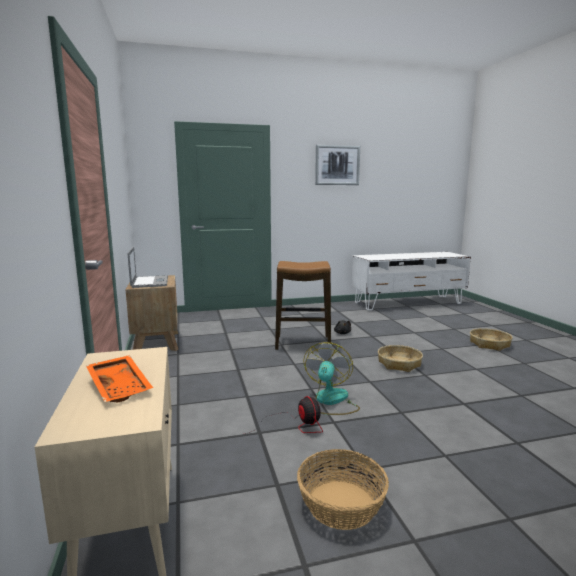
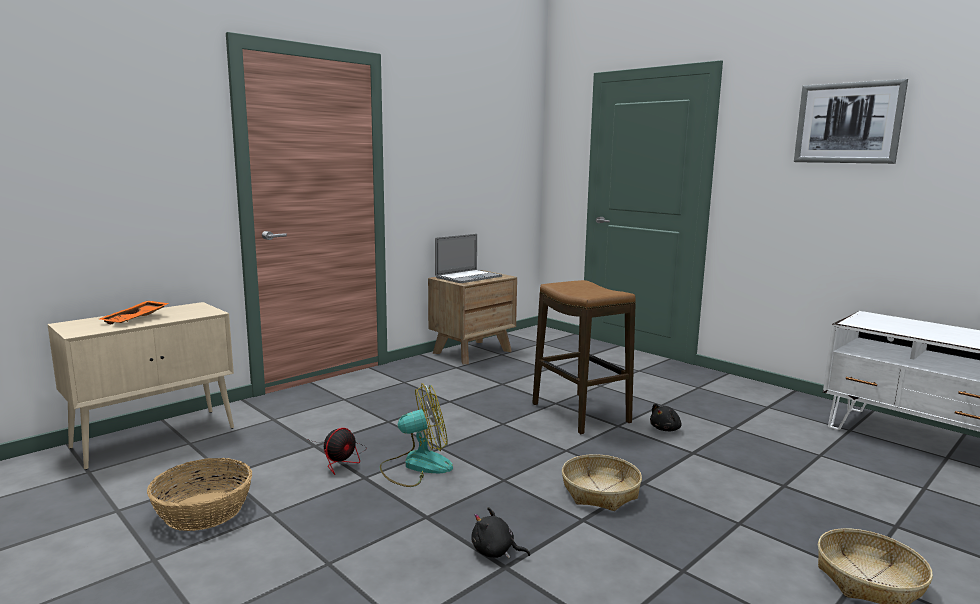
camera: 60 degrees right, 0 degrees up
none -> black plush toy [471,507,530,559]

